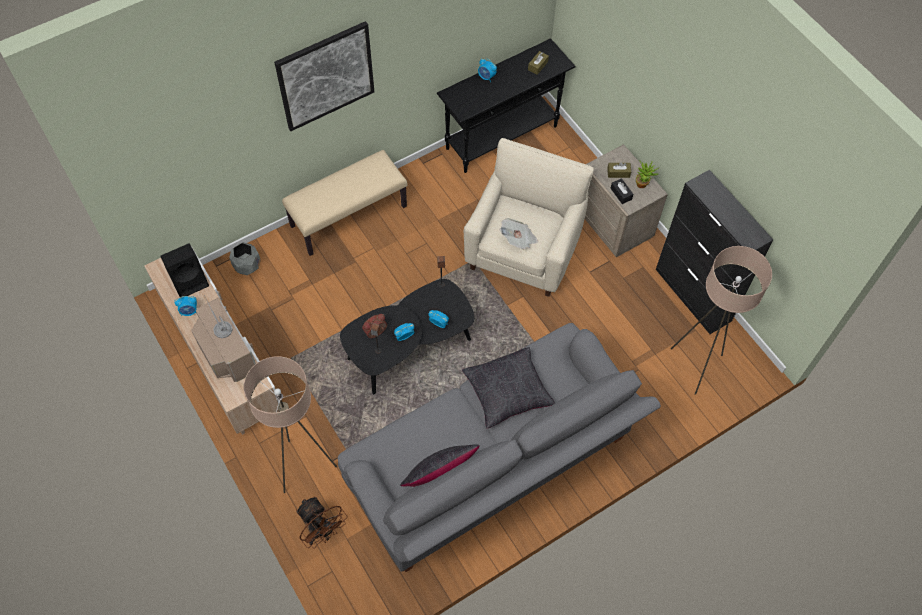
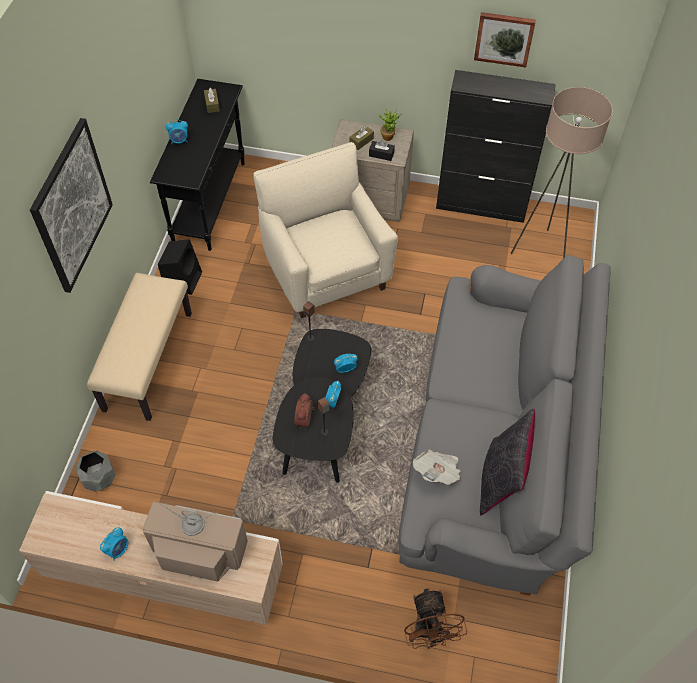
camera: 45 degrees left, 5 degrees down
black speaker [160,243,209,297] -> black speaker moved to [158,239,202,295]
beige floor lamp [244,356,337,493] -> none
brown fan [296,496,347,549] -> brown fan turned 75 degrees clockwise [404,588,467,649]
black pillow [462,347,555,428] -> none
newspaper [499,218,538,250] -> newspaper moved to [413,450,461,485]
none -> picture [474,12,536,68]

